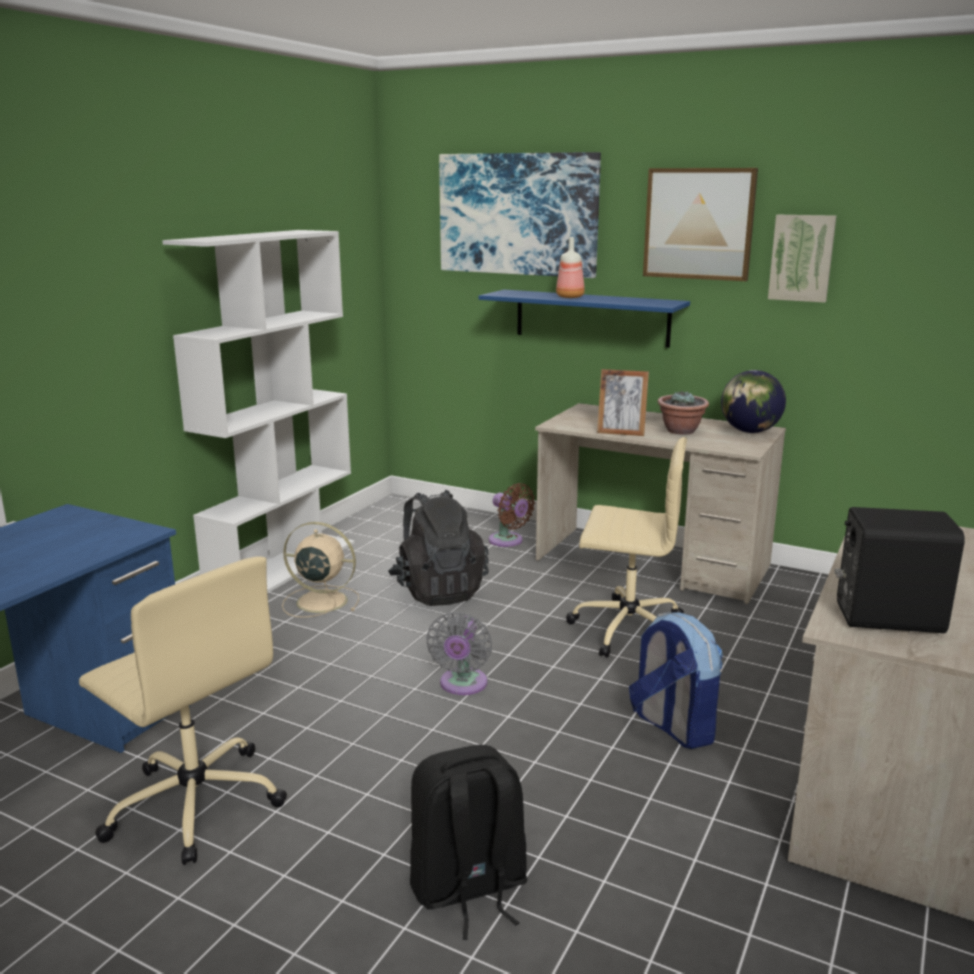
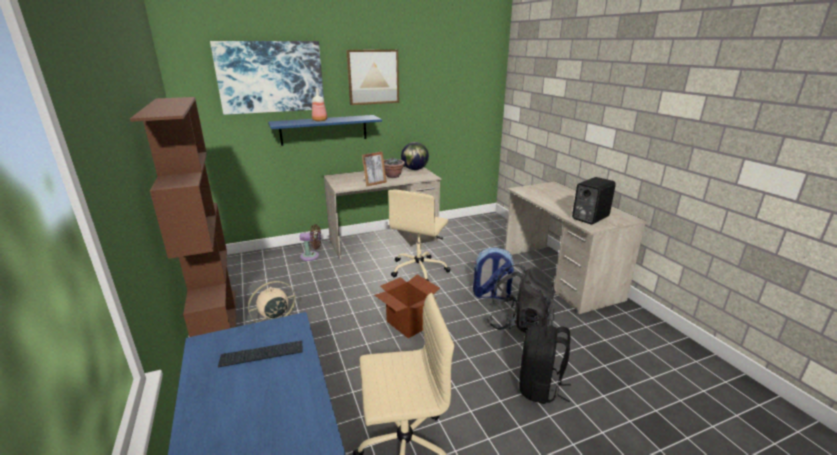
camera: 50 degrees left, 5 degrees up
white bookcase [162,230,355,593] -> brown bookcase [130,97,236,337]
black backpack [388,490,489,606] -> black backpack moved to [486,264,556,333]
grey fan [426,612,492,695] -> cardboard box [375,274,440,338]
beige office chair [566,437,687,658] -> beige office chair turned 150 degrees clockwise [388,190,451,281]
picture [768,215,836,303] -> none
none -> keyboard [218,340,303,368]

